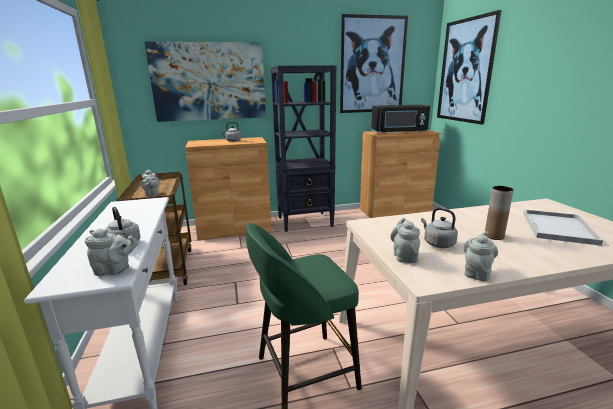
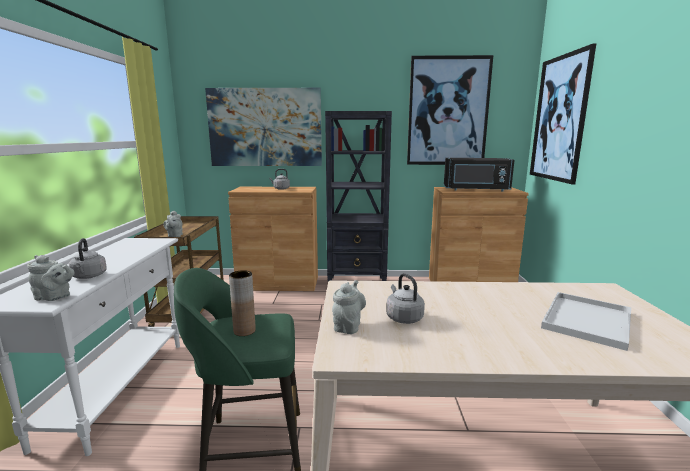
camera: 15 degrees right, 5 degrees down
grey teapot [464,231,498,281] -> none
brown vase [485,186,514,240] -> brown vase moved to [229,270,256,336]

